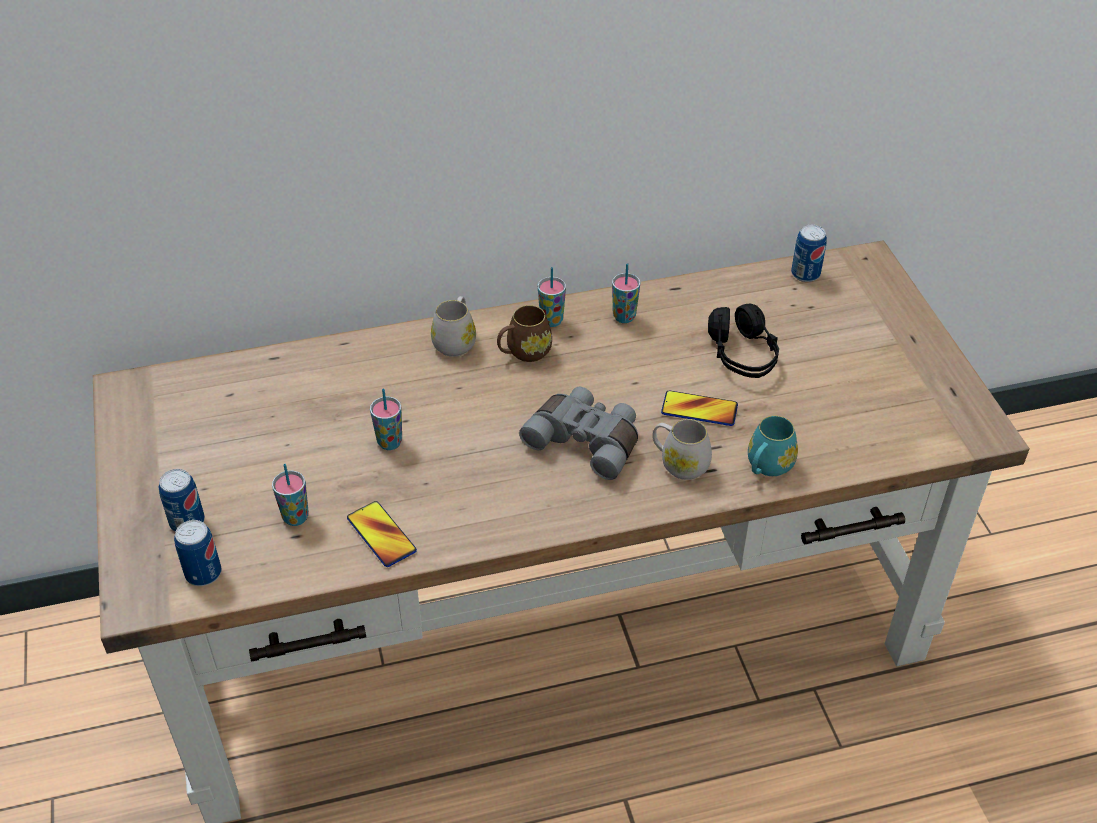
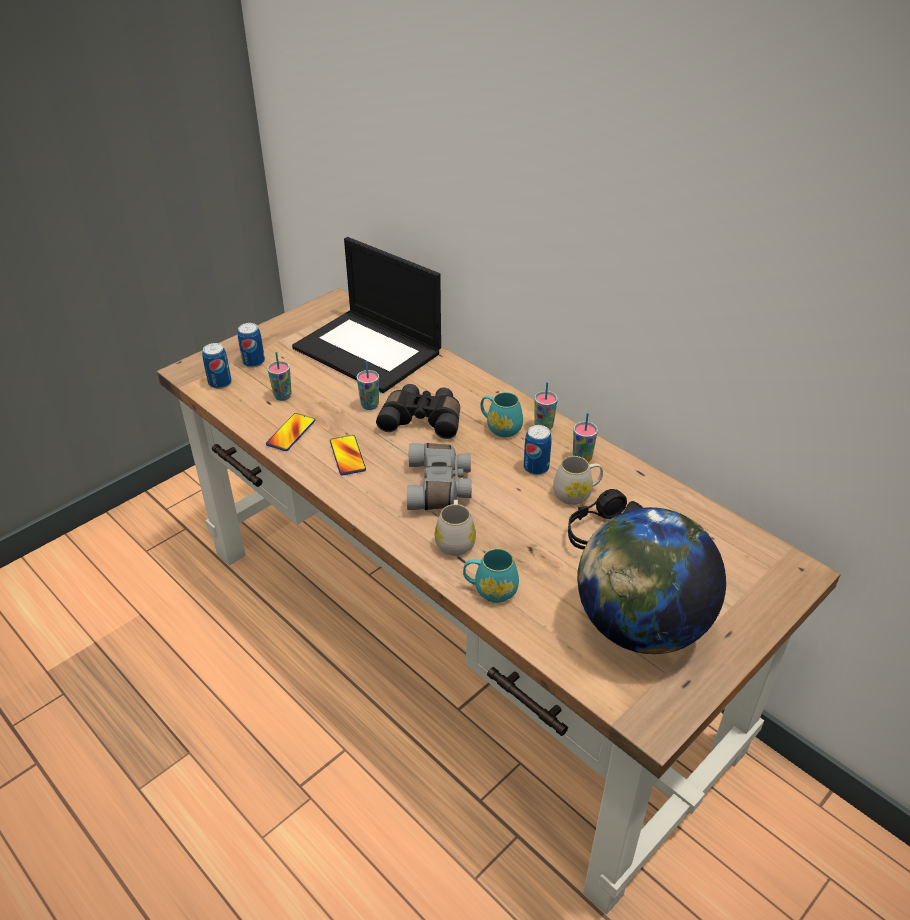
camera: 60 degrees right, 5 degrees down
white mug [431,296,476,357] -> white mug moved to [553,456,603,505]
brown mug [497,305,552,362] -> turquoise mug [480,392,523,437]
phone [661,390,738,426] -> phone moved to [330,435,366,475]
can [791,225,827,282] -> can moved to [523,425,552,475]
none -> laptop [292,237,441,393]
none -> black binoculars [376,384,460,439]
none -> globe [577,507,726,654]

